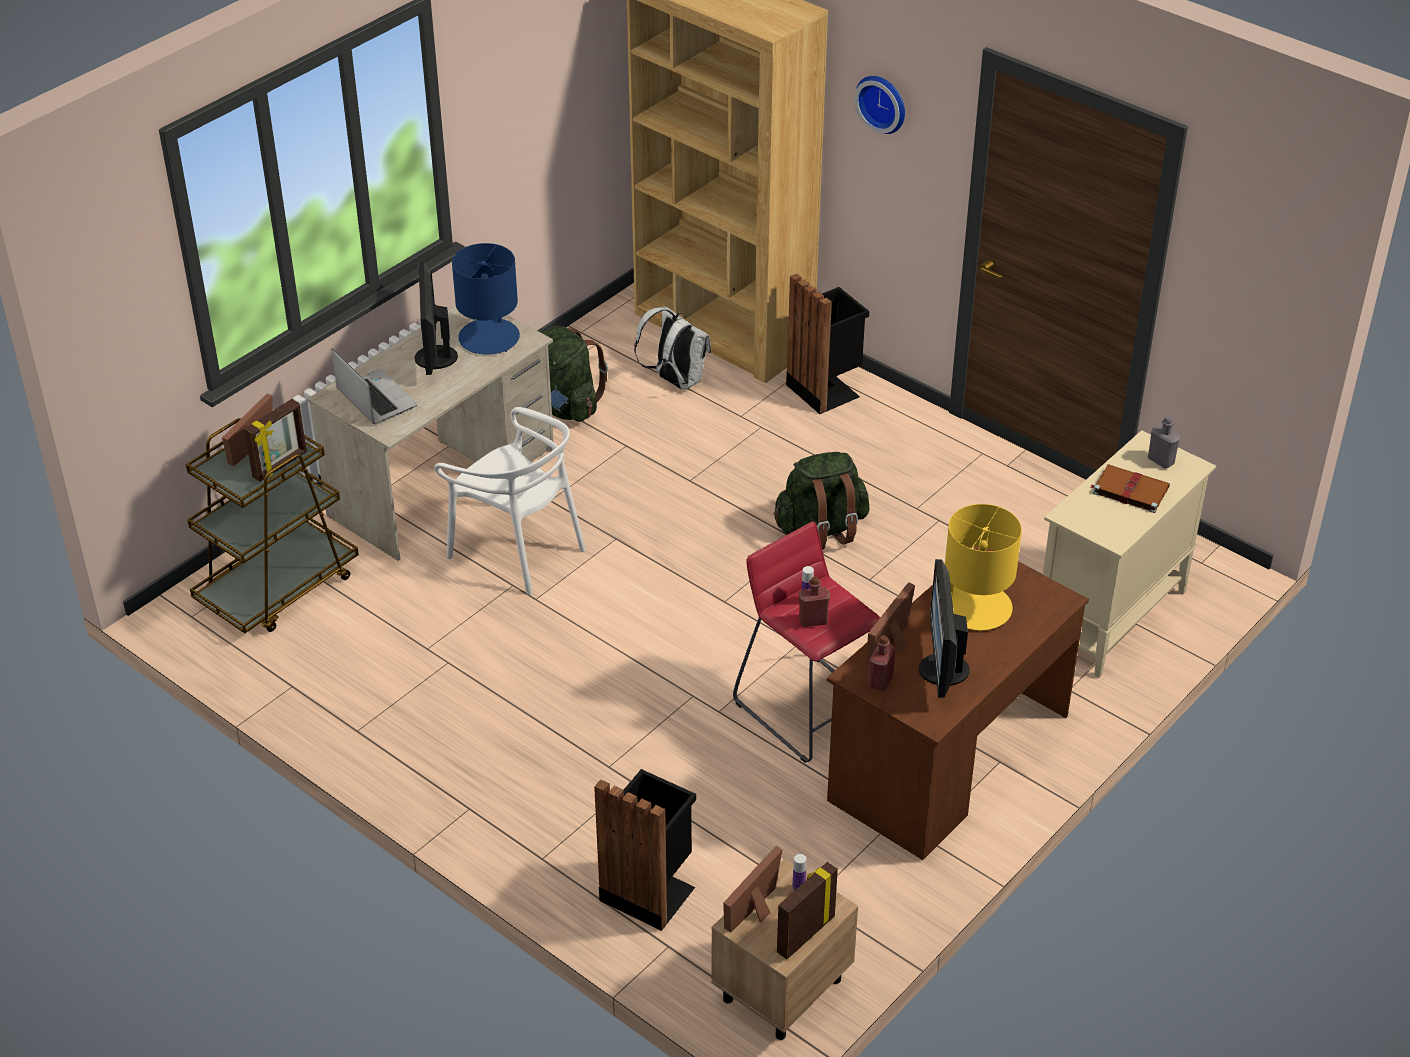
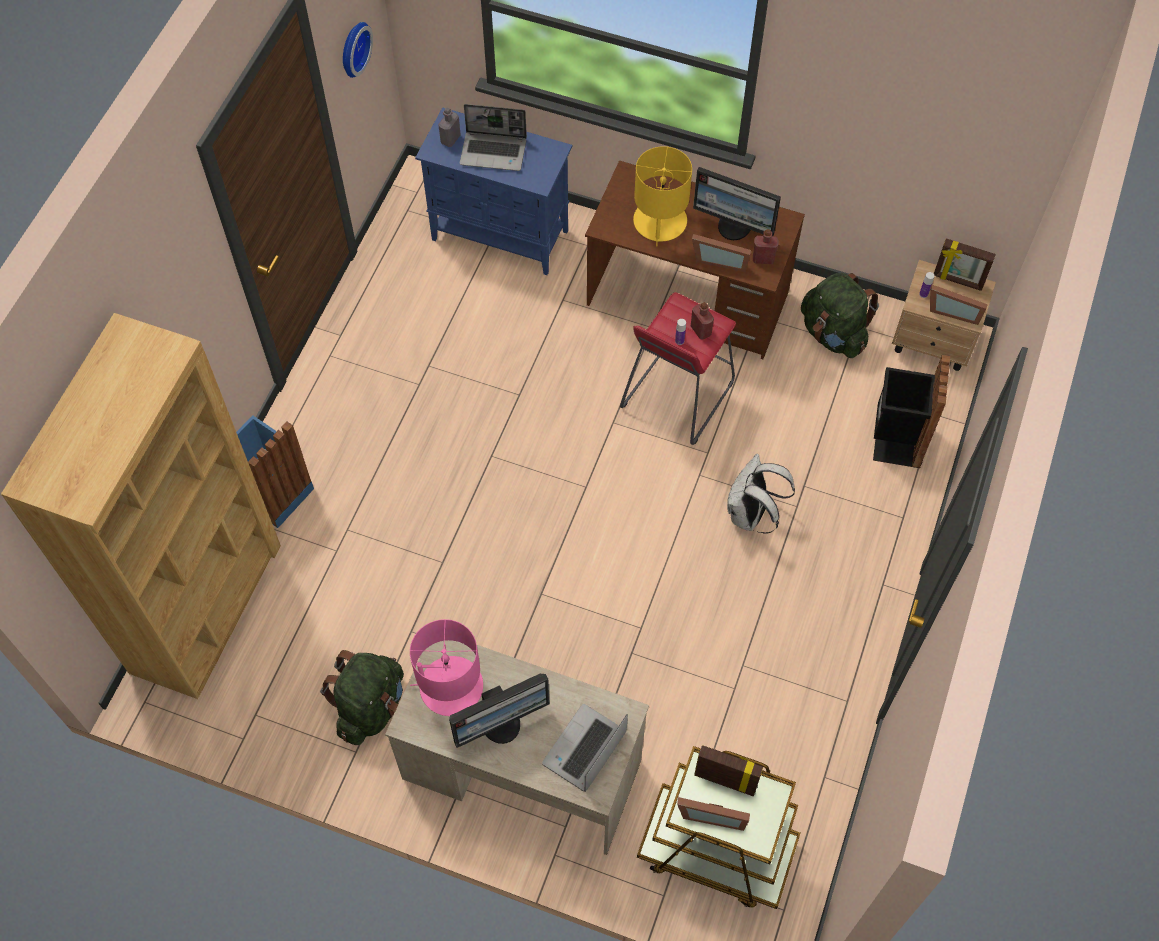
camera: 110 degrees left, 20 degrees up
white chair [434,407,586,595] -> none
blue table lamp [452,243,520,355] -> pink table lamp [410,619,483,716]
white backpack [634,306,711,390] -> white backpack moved to [727,454,795,533]
green backpack [774,452,870,550] -> green backpack moved to [801,273,879,358]
black trash can [786,273,869,414] -> blue trash can [236,415,314,528]
wall clock [854,76,905,134] -> wall clock moved to [343,22,373,78]
monitor [919,559,970,698] -> monitor turned 45 degrees clockwise [693,167,781,240]
beige cabinet [1043,430,1216,678] -> blue cabinet [415,107,572,275]
brown book [1090,464,1170,513] -> laptop [460,104,527,171]

